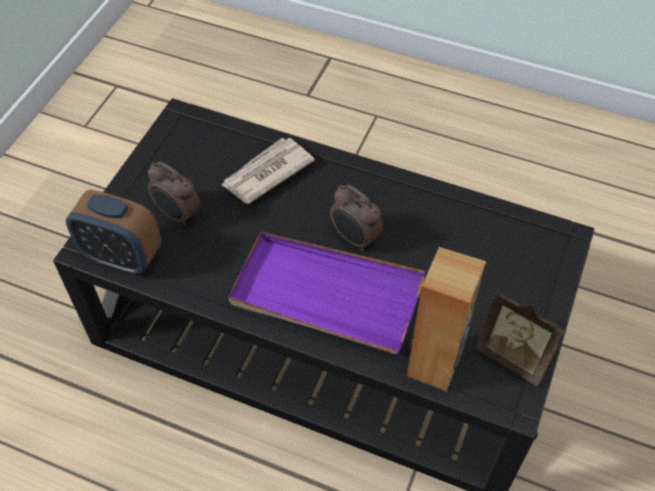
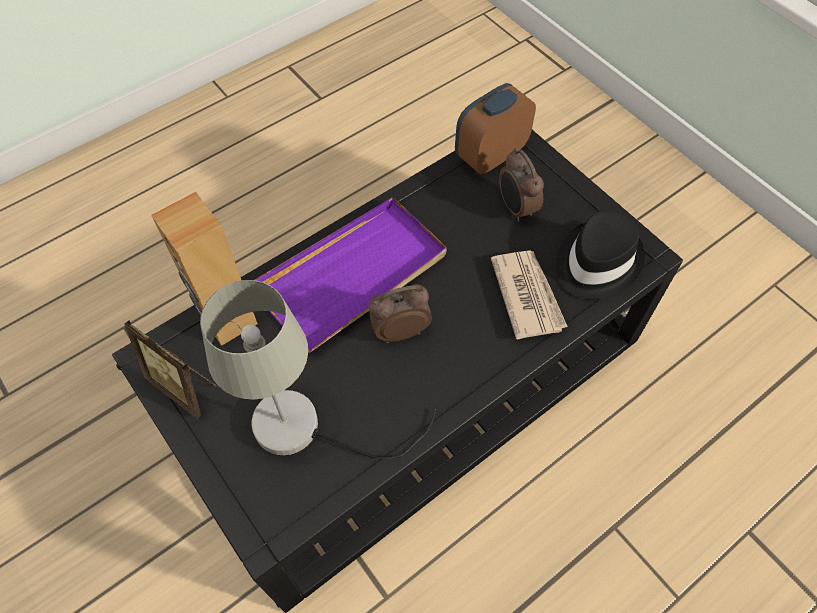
camera: 120 degrees right, 5 degrees up
alarm clock [148,161,201,226] -> alarm clock turned 90 degrees counterclockwise [499,148,544,222]
picture frame [475,290,567,386] -> picture frame turned 120 degrees counterclockwise [125,320,218,419]
none -> grey table lamp [200,280,436,459]
none -> black hat [556,211,645,299]

